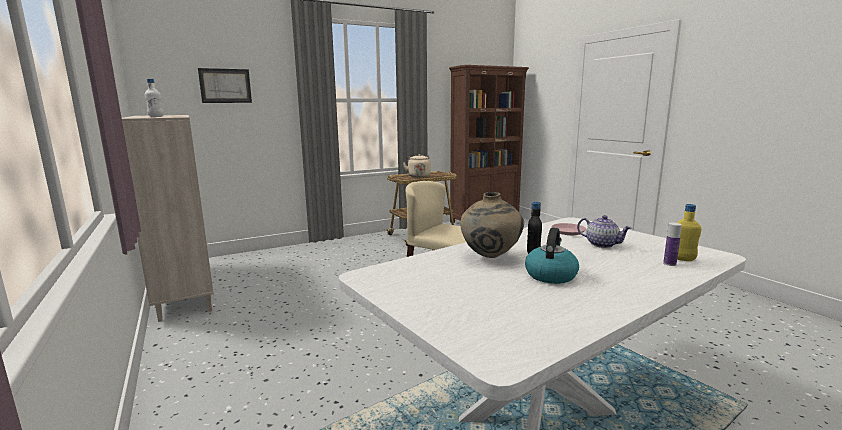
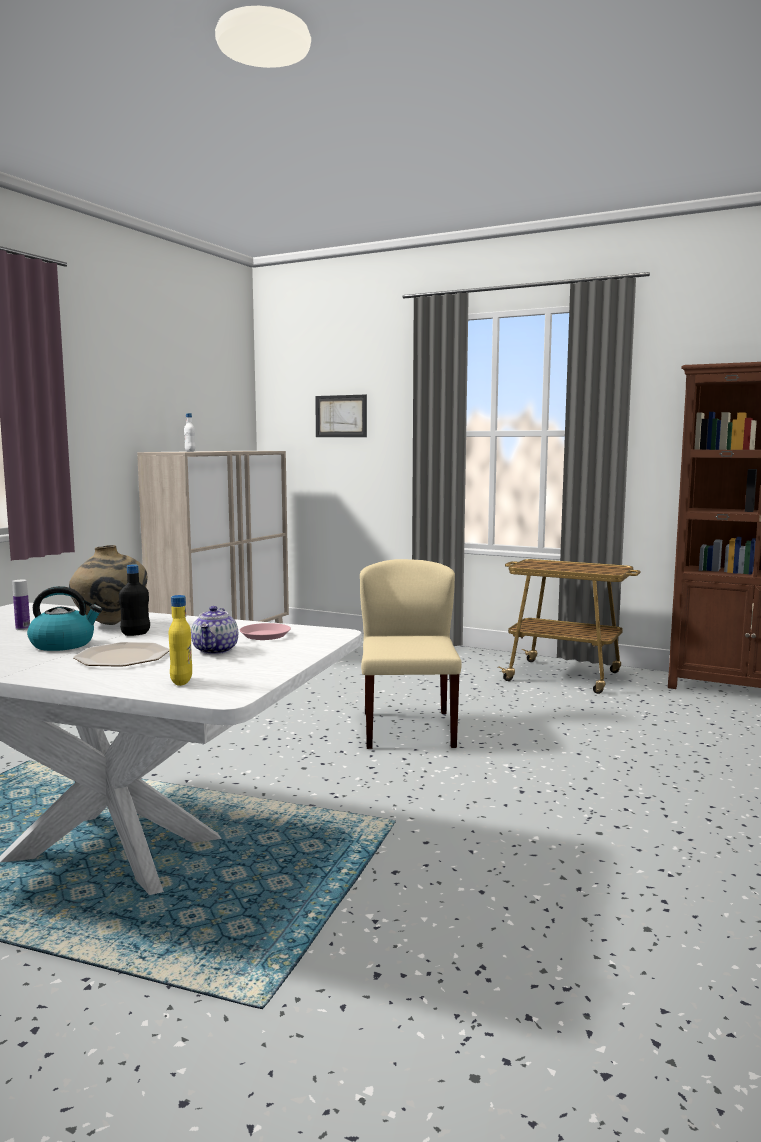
camera: 55 degrees right, 5 degrees down
beige kettle [403,154,431,177] -> none
bottle [663,223,682,266] -> bottle moved to [12,580,30,630]
none -> plate [73,642,170,667]

